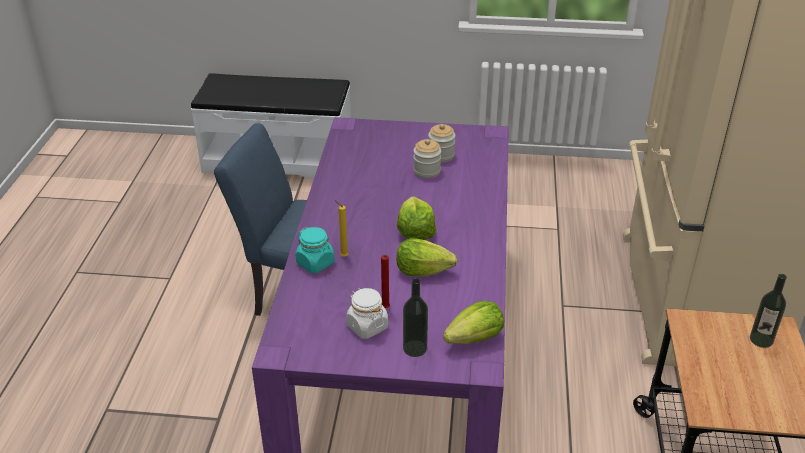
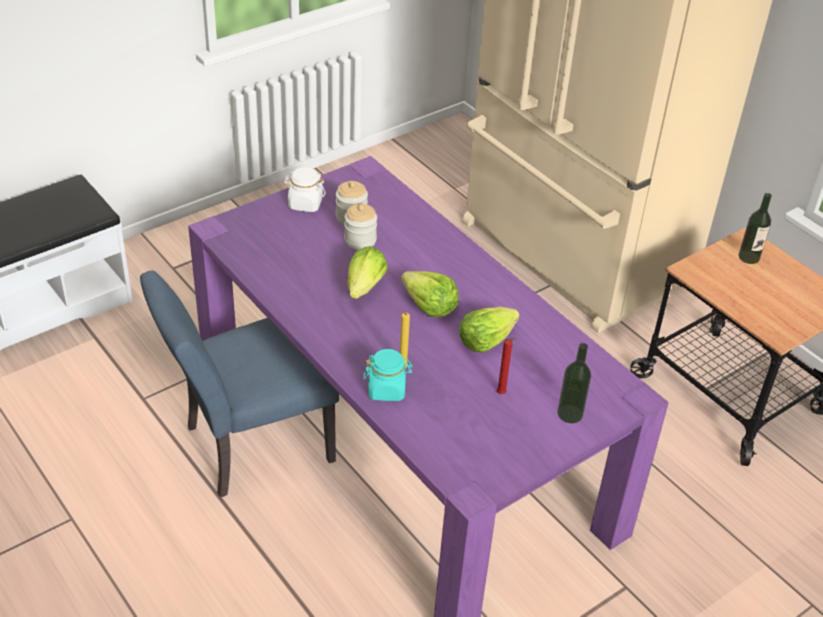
camera: 45 degrees left, 5 degrees up
white jar [346,288,388,339] -> white jar moved to [284,167,325,212]
lettuce [443,301,504,344] -> lettuce moved to [347,246,388,299]

